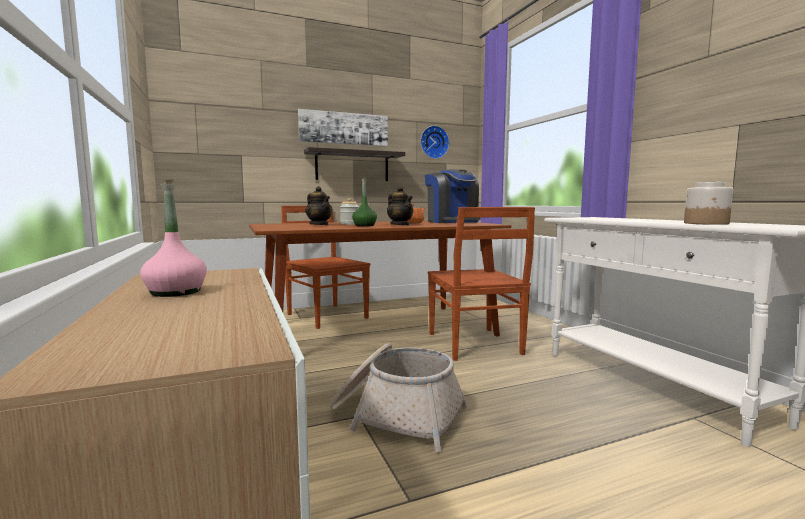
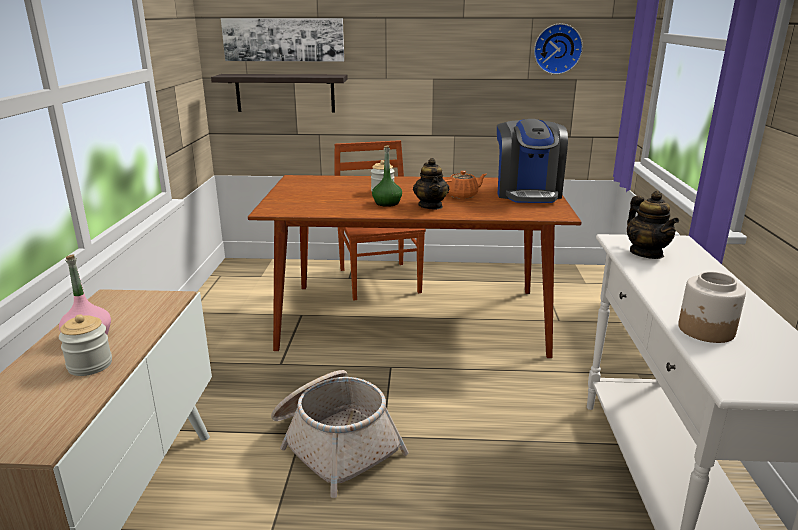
camera: 25 degrees right, 15 degrees up
picture [298,109,388,146] -> picture moved to [221,18,344,62]
shelf [304,147,405,181] -> shelf moved to [211,74,348,112]
teapot [305,186,333,225] -> teapot moved to [627,191,679,259]
brown chair [428,207,535,361] -> none
none -> jar [59,314,112,376]

